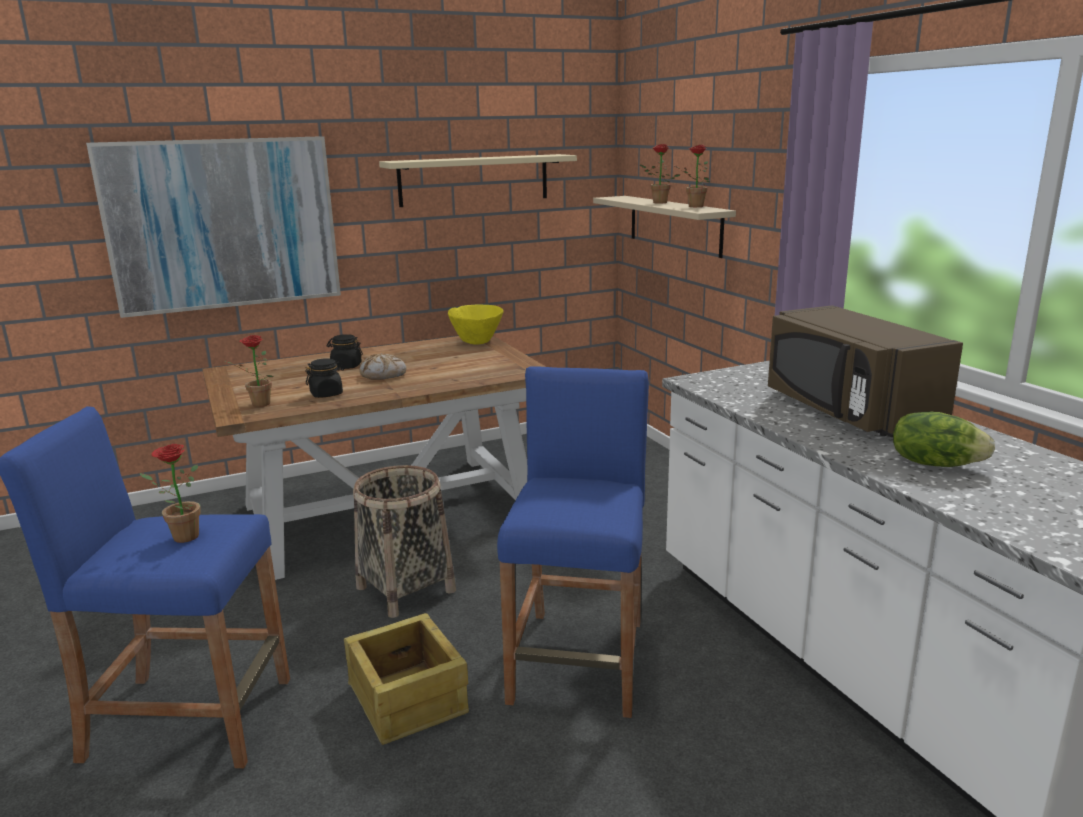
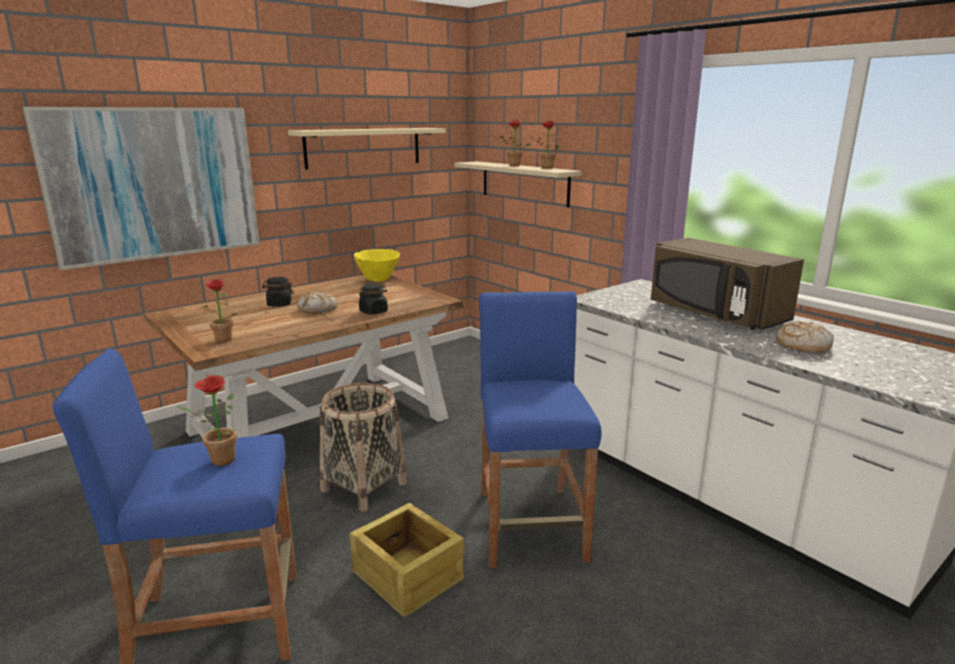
camera: 15 degrees left, 0 degrees up
black jar [305,358,344,398] -> black jar moved to [359,283,388,315]
lettuce [893,411,995,467] -> bread [776,321,834,353]

